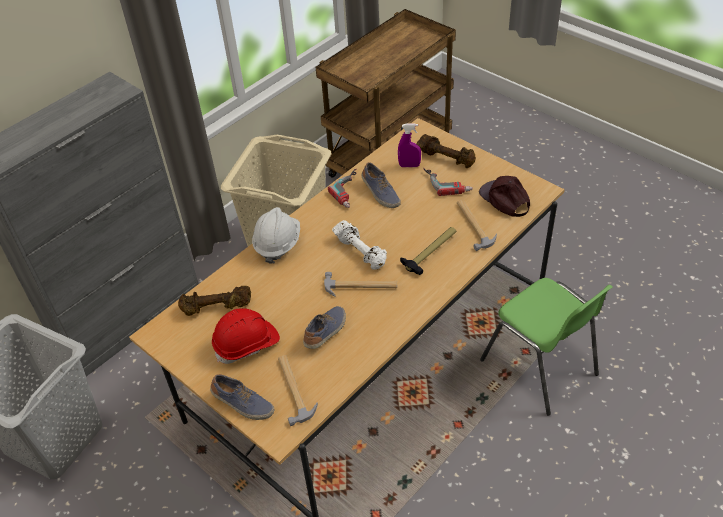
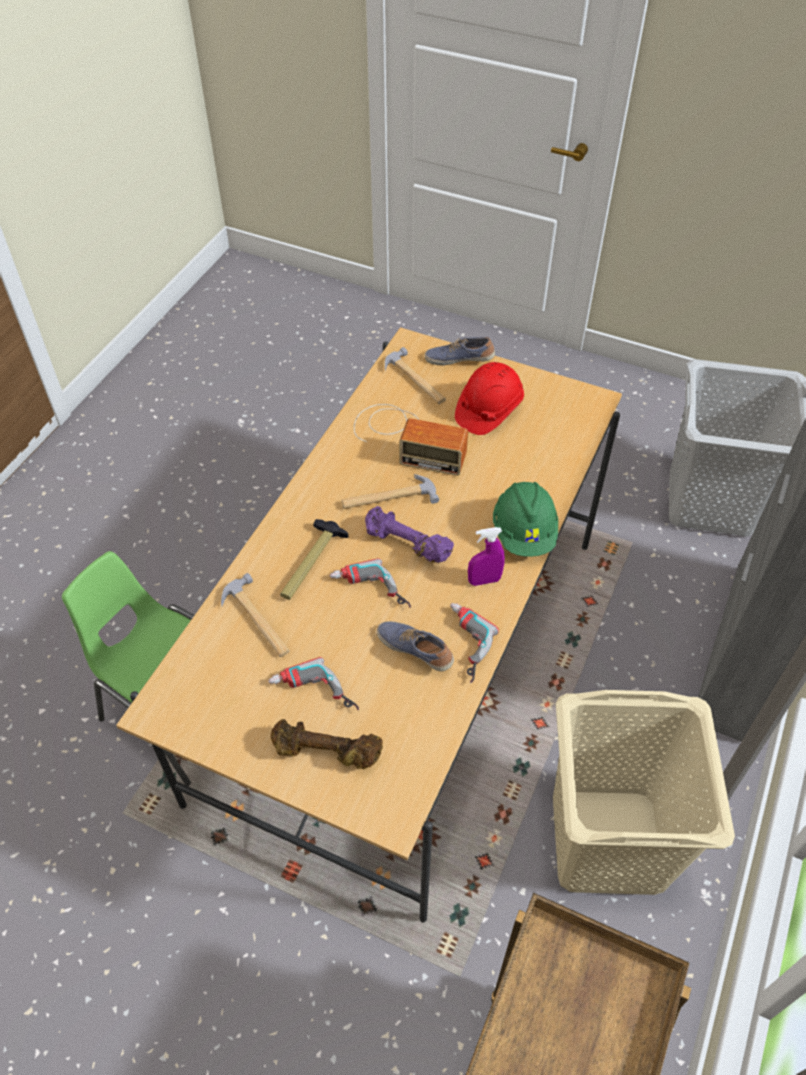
camera: 160 degrees right, 5 degrees up
brown dumbbell [178,286,251,316] -> none
white hard hat [252,207,300,264] -> green hard hat [493,482,558,557]
shoe [303,306,346,349] -> radio [354,404,468,476]
white dumbbell [332,220,387,270] -> purple dumbbell [365,506,454,563]
purple spray bottle [398,123,421,167] -> purple spray bottle moved to [468,527,505,586]
brown cap [479,176,530,217] -> none
none -> power drill [329,558,411,608]

